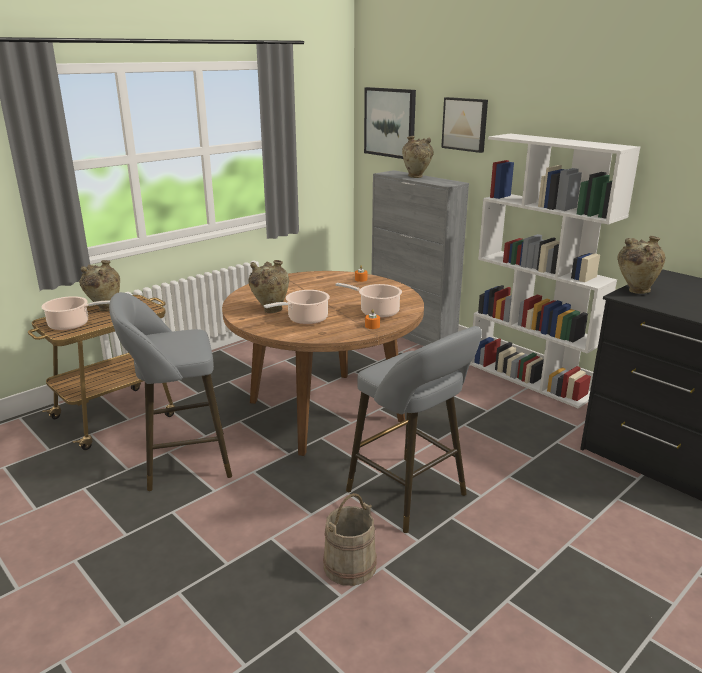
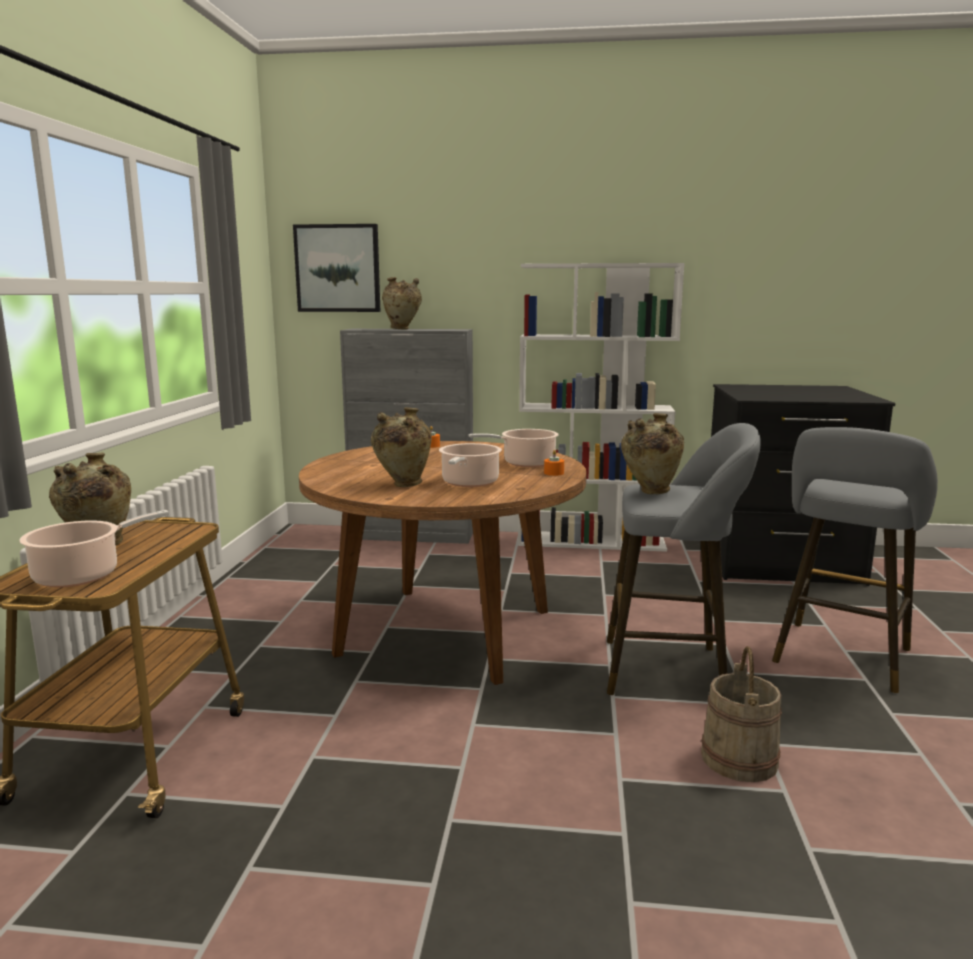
camera: 40 degrees left, 10 degrees down
grey stool [109,292,232,491] -> grey stool moved to [772,427,938,693]
picture [441,97,488,153] -> none
beige vase [617,236,666,294] -> beige vase moved to [621,413,684,494]

